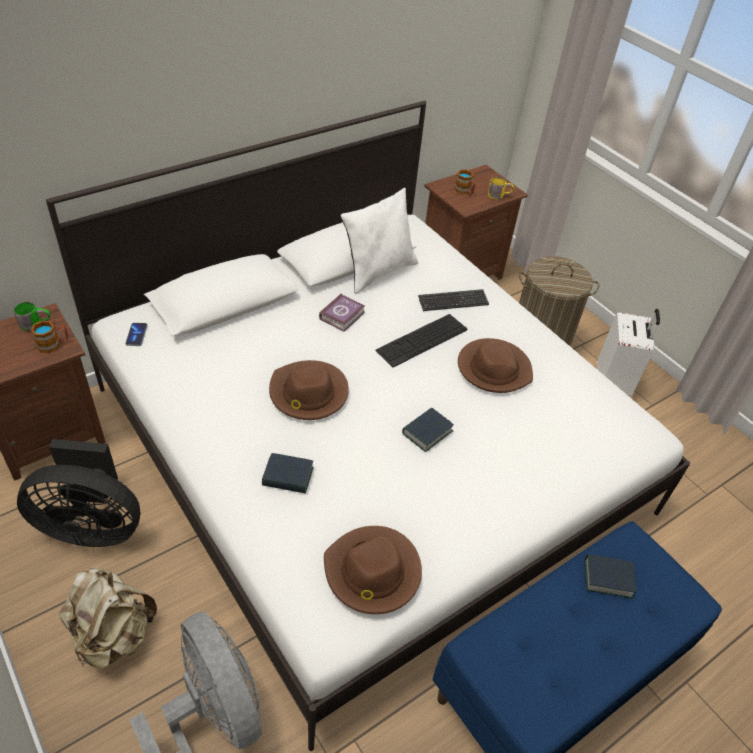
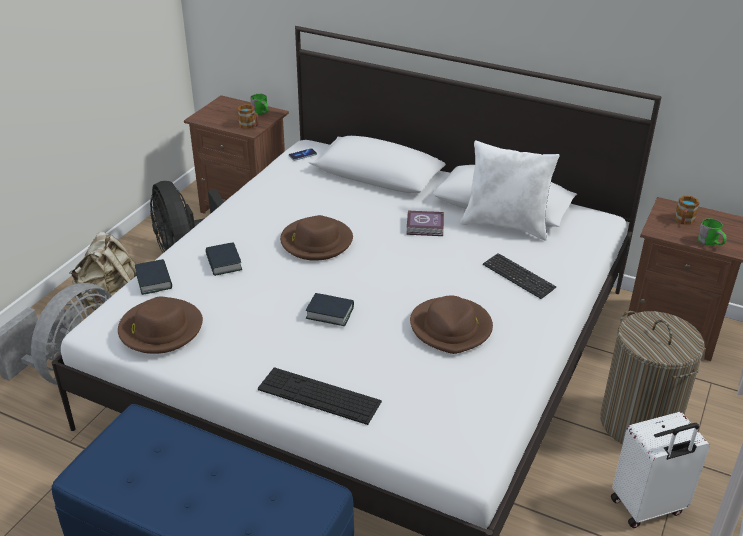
camera: 65 degrees right, 10 degrees down
keyboard [376,314,467,368] -> keyboard moved to [258,367,382,425]
yellow mug [488,177,514,199] -> green mug [698,218,727,245]
book [585,554,636,599] -> book moved to [135,259,172,295]

